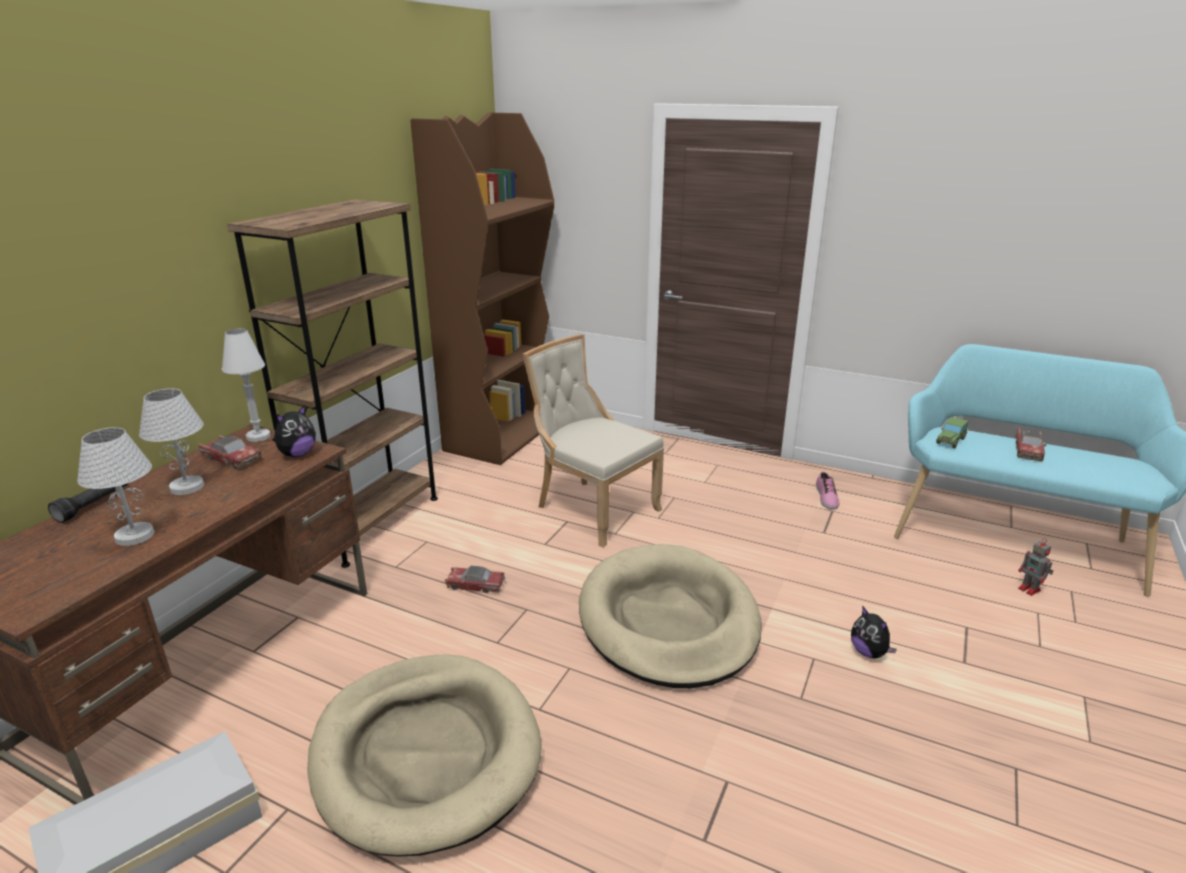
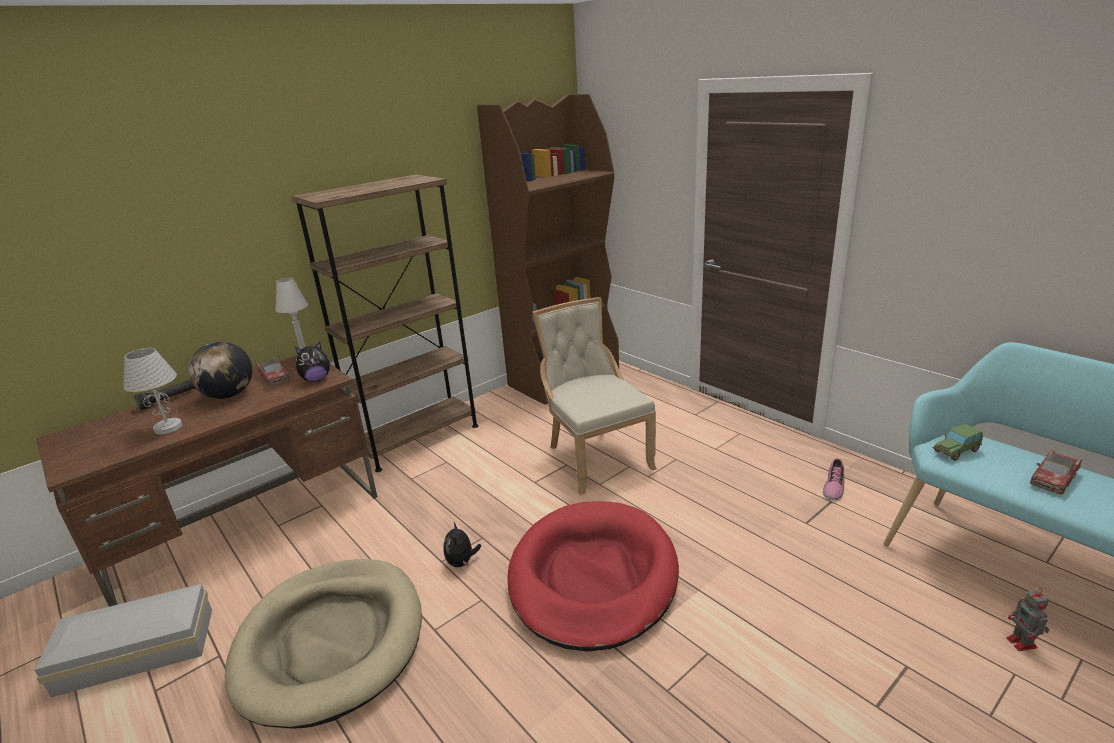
camera: 25 degrees right, 0 degrees up
white table lamp [139,389,204,495] -> globe [188,342,252,399]
toy car [445,566,506,593] -> none
beige dog bed [579,544,762,688] -> red dog bed [507,501,679,652]
plush toy [851,607,897,659] -> plush toy moved to [443,521,481,567]

